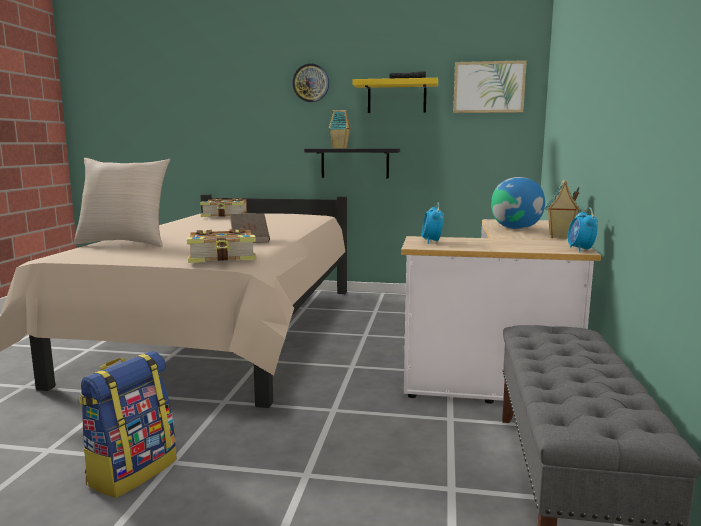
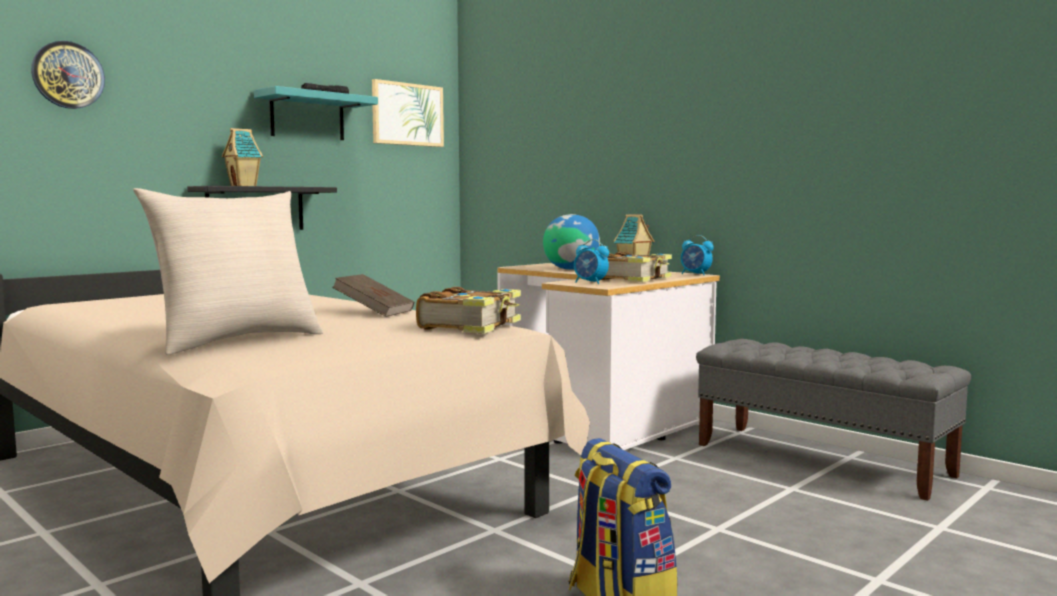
camera: 55 degrees left, 5 degrees down
book [200,198,247,217] -> book moved to [601,252,672,282]
wall clock [292,63,329,102] -> wall clock moved to [31,41,105,109]
yellow shelf [352,78,438,113] -> turquoise shelf [254,86,378,140]

